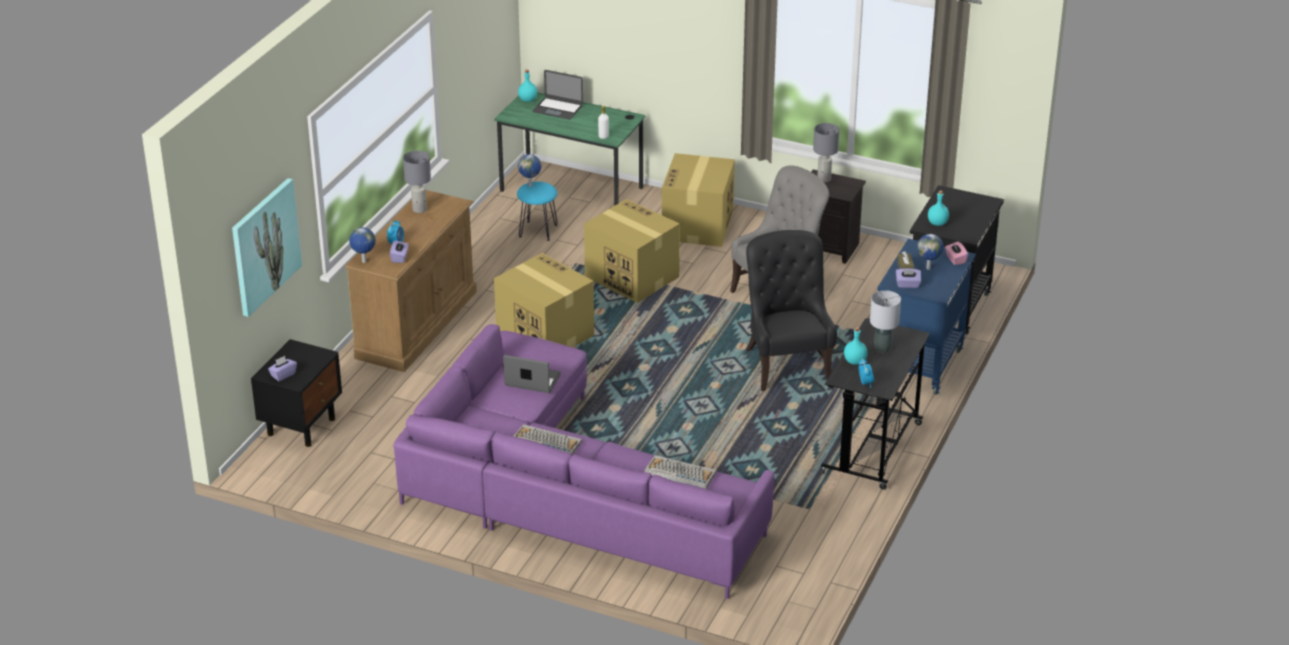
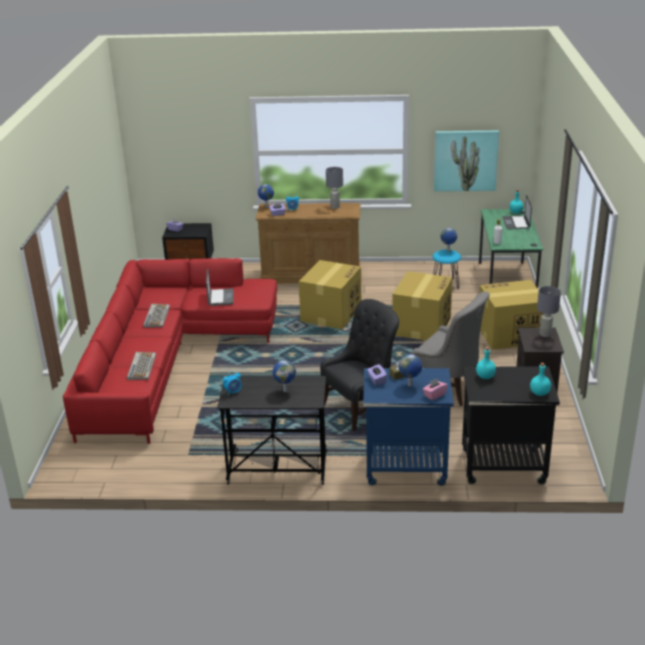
camera: 70 degrees right, 5 degrees down
picture [232,178,302,317] -> picture moved to [434,131,499,191]
purple sofa [393,324,774,599] -> red sofa [63,258,277,444]
turquoise bottle [844,327,867,365] -> turquoise bottle moved to [530,363,551,396]
grey table lamp [870,290,901,353] -> globe [273,360,296,392]

